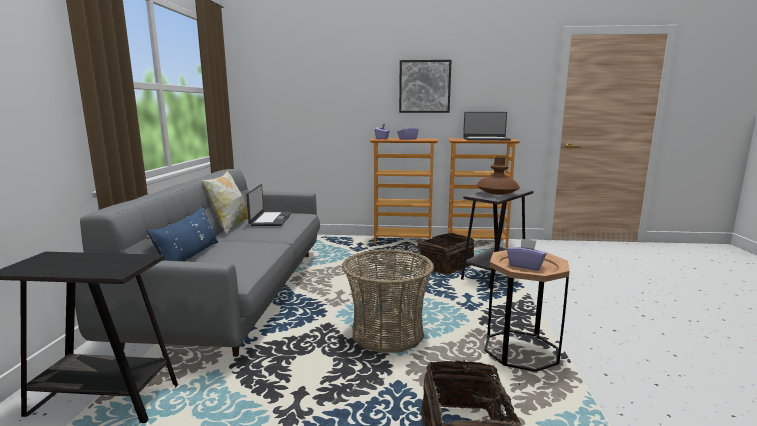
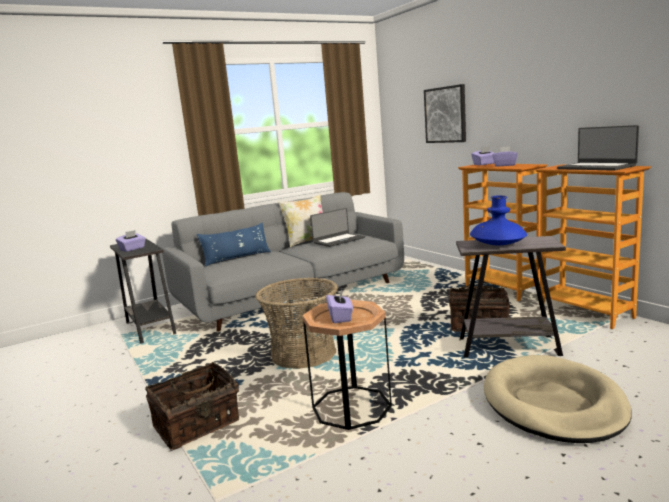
camera: 55 degrees right, 0 degrees up
picture [399,60,451,113] -> picture moved to [424,84,466,143]
brown vase [476,156,520,195] -> blue vase [470,195,527,246]
none -> purple tissue box [116,230,146,252]
none -> beige dog bed [484,355,632,443]

